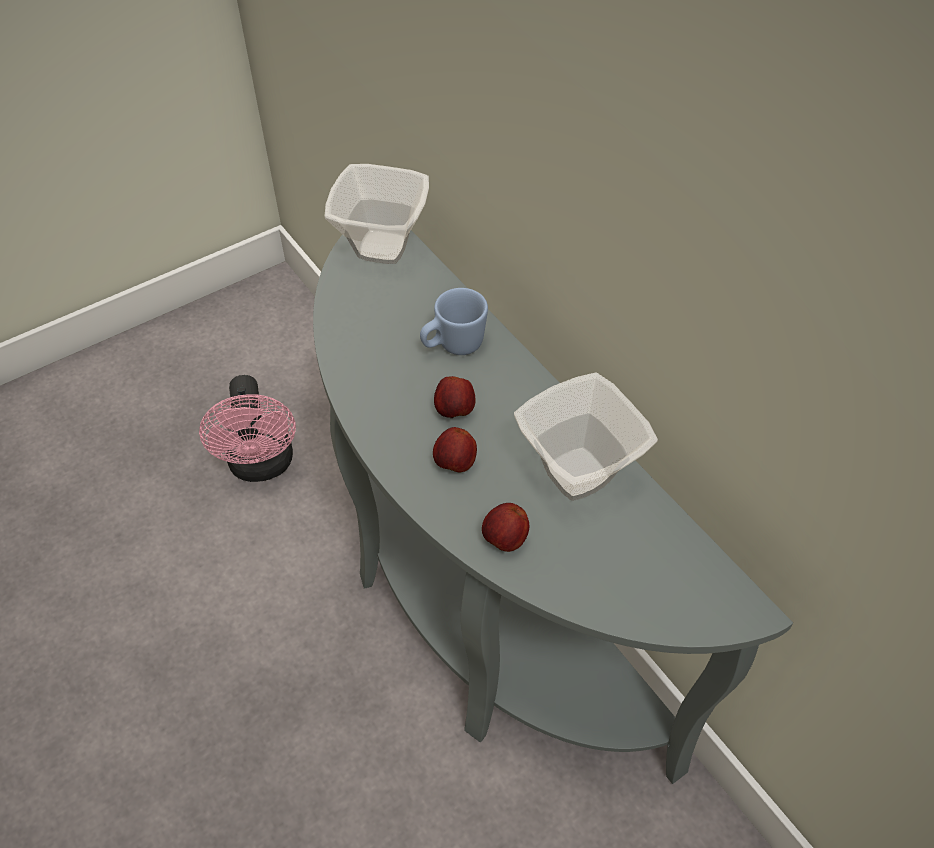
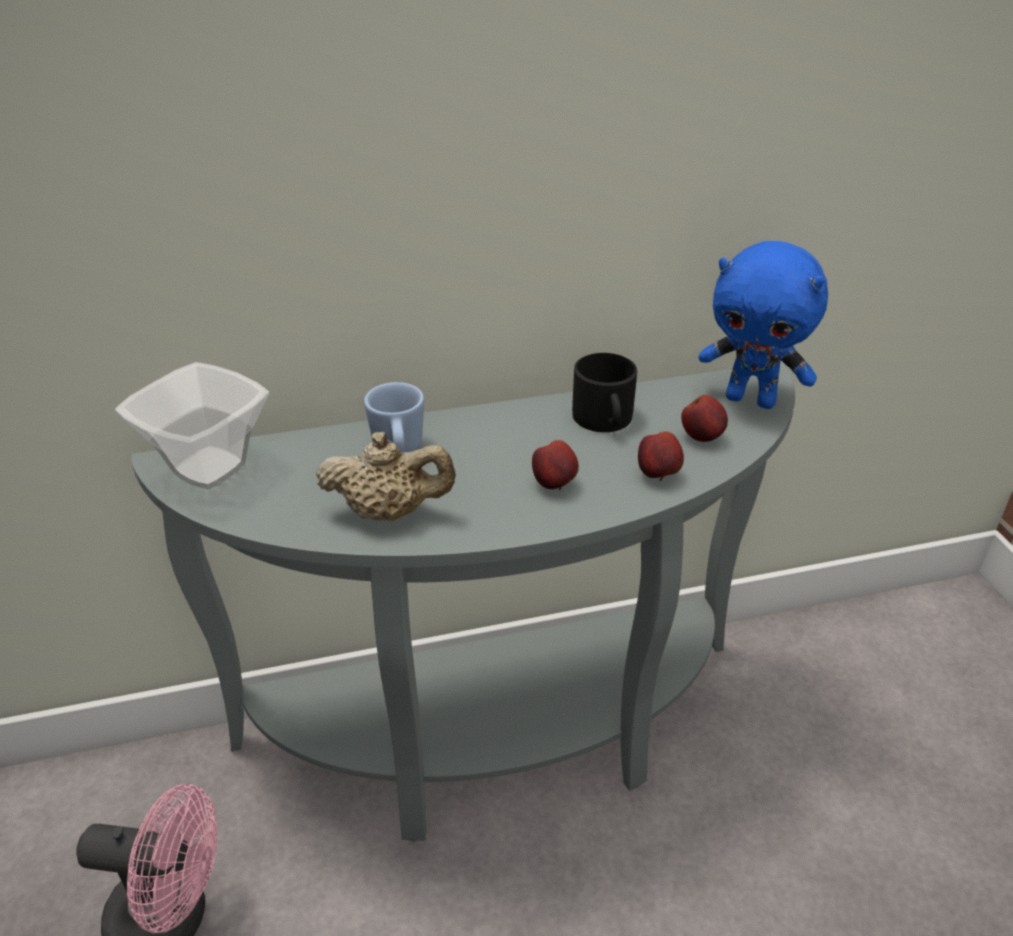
camera: 70 degrees left, 15 degrees down
apple [434,376,476,418] -> apple moved to [681,395,728,442]
bowl [514,373,658,501] -> black mug [572,353,637,432]
none -> beige teapot [316,432,456,521]
none -> blue plush toy [699,241,828,409]

